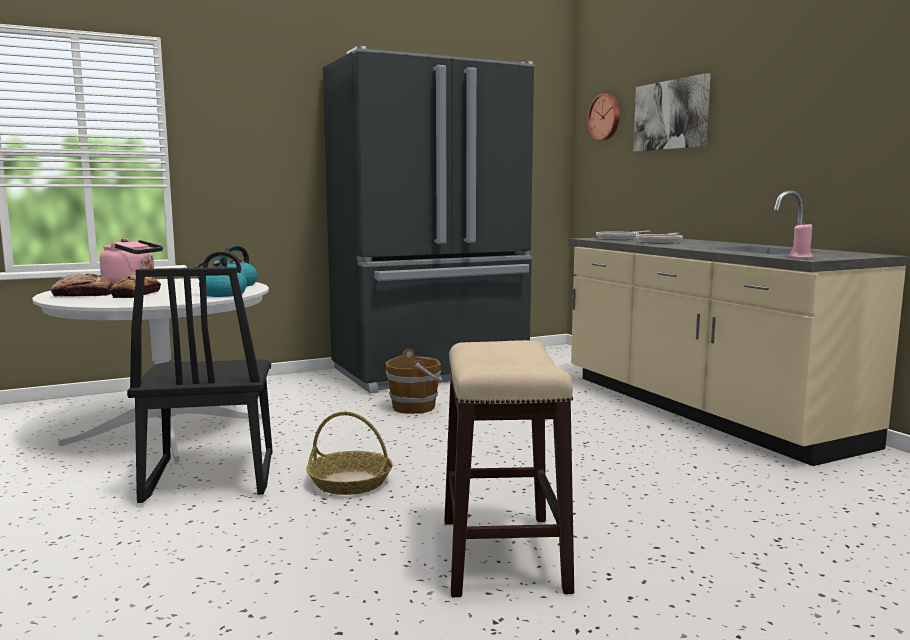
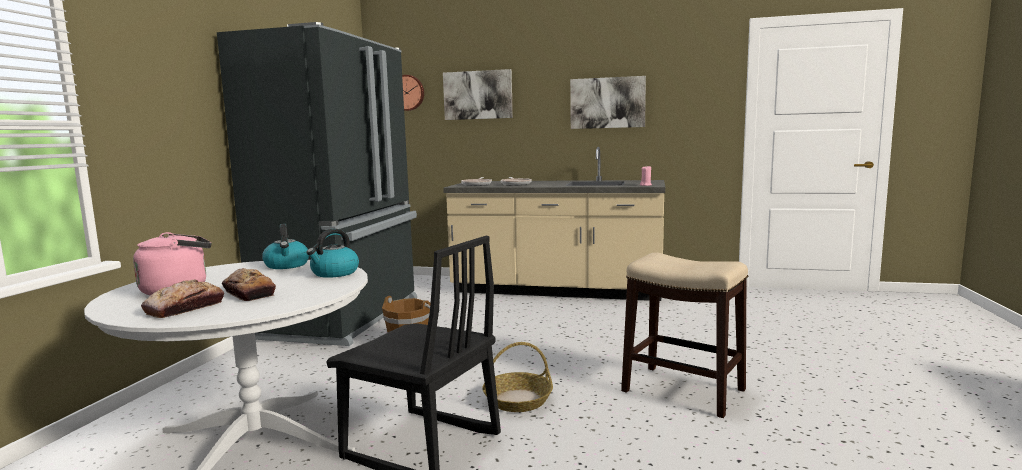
camera: 50 degrees left, 0 degrees up
none -> picture [570,76,646,129]

